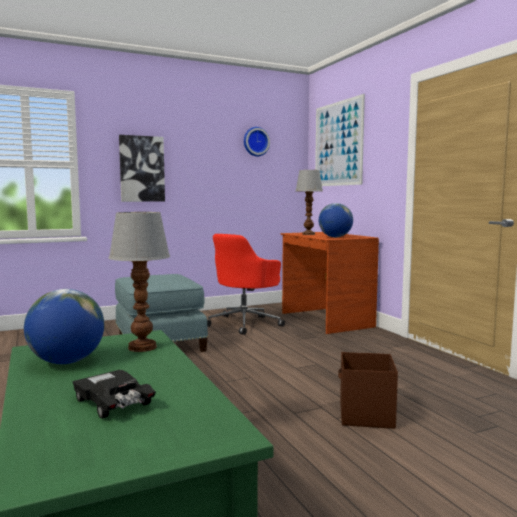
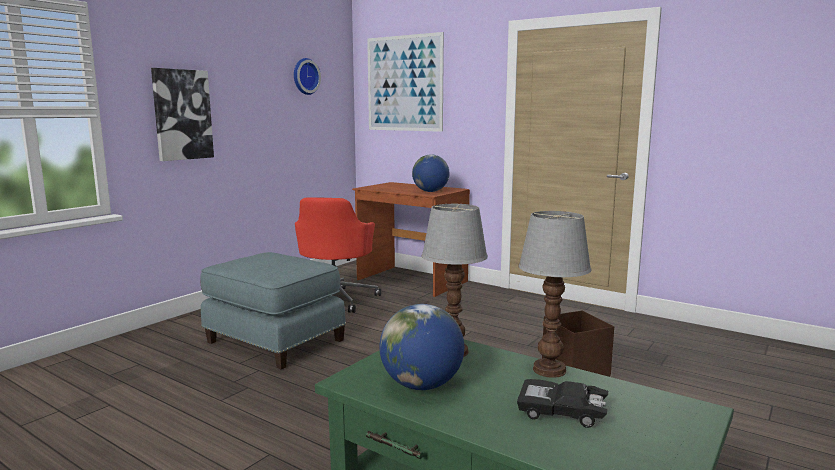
camera: 30 degrees left, 5 degrees up
table lamp [295,170,323,235] -> table lamp moved to [518,211,591,378]

